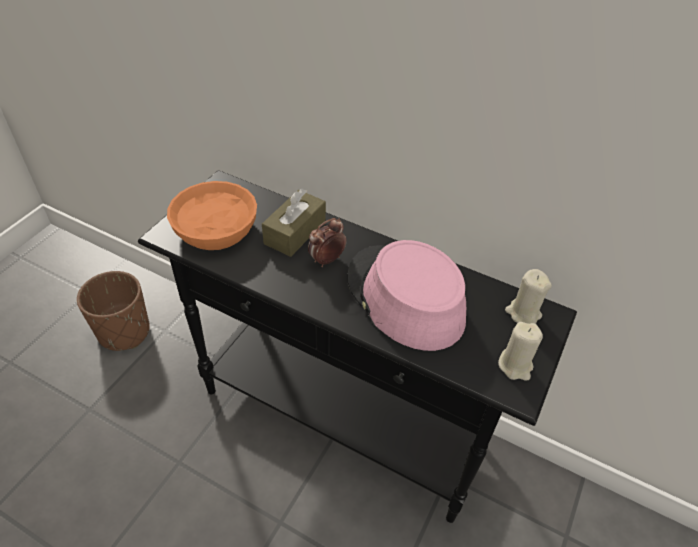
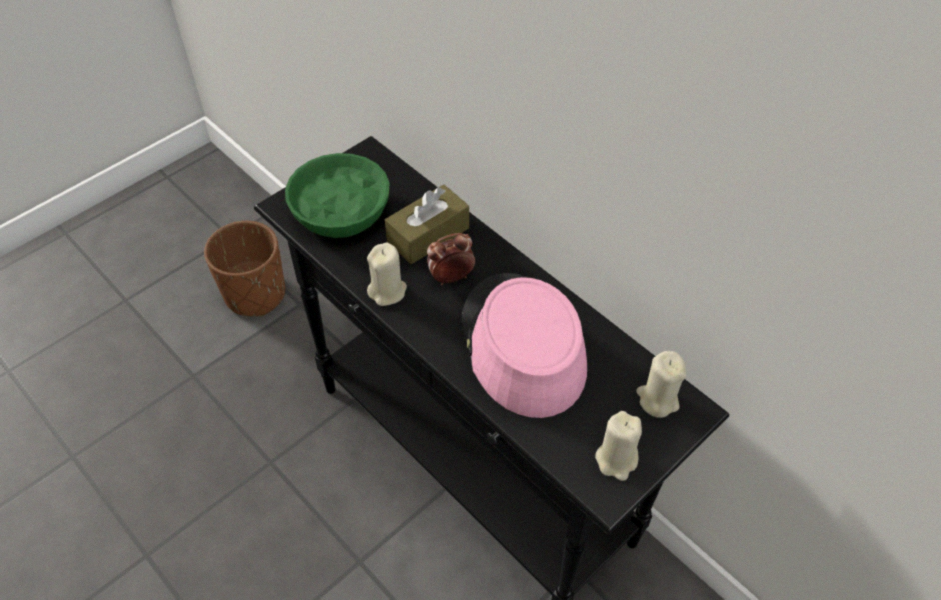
camera: 20 degrees right, 5 degrees up
orange bowl [167,181,257,250] -> green bowl [285,153,389,238]
none -> beige candle [367,243,407,306]

